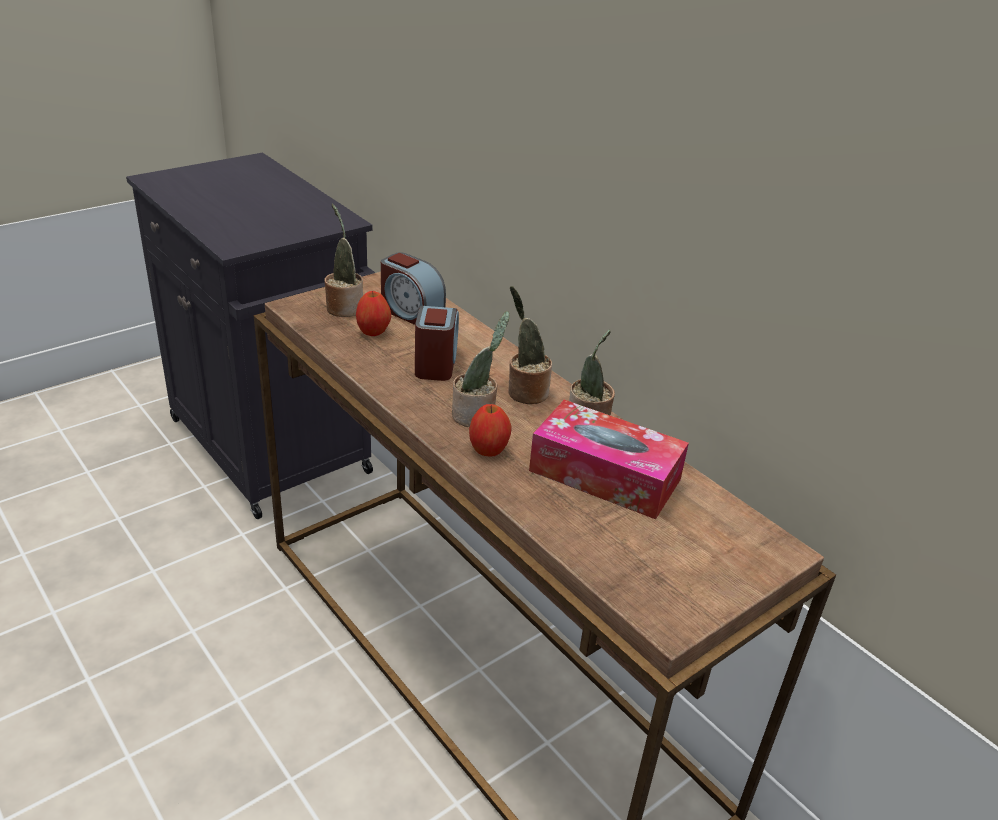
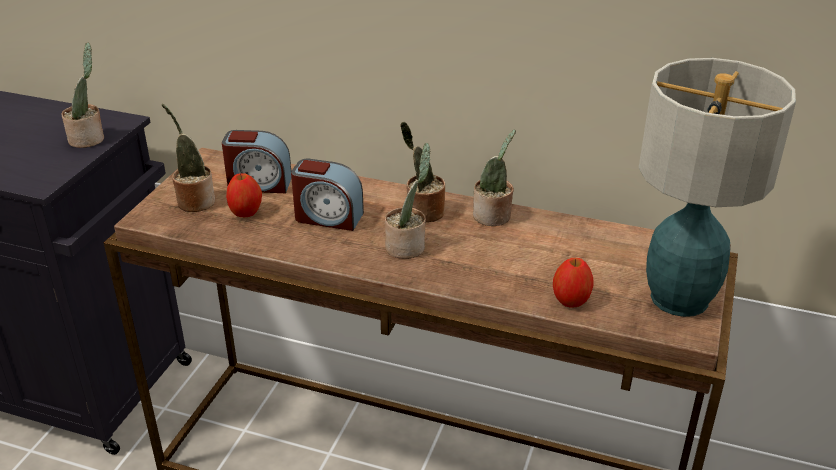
camera: 30 degrees left, 0 degrees up
alarm clock [415,306,459,381] -> alarm clock turned 135 degrees clockwise [291,158,364,231]
apple [469,404,511,457] -> apple moved to [553,258,594,308]
tissue box [529,400,689,519] -> none
none -> potted plant [62,43,104,148]
none -> table lamp [639,58,796,317]

